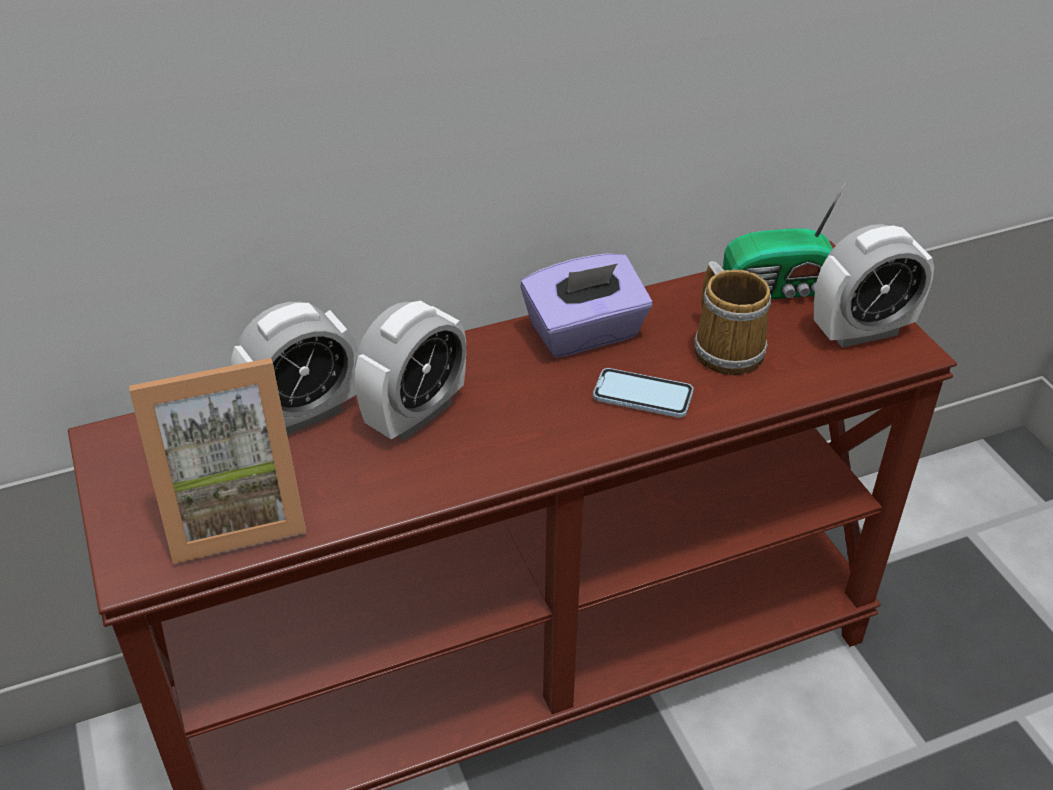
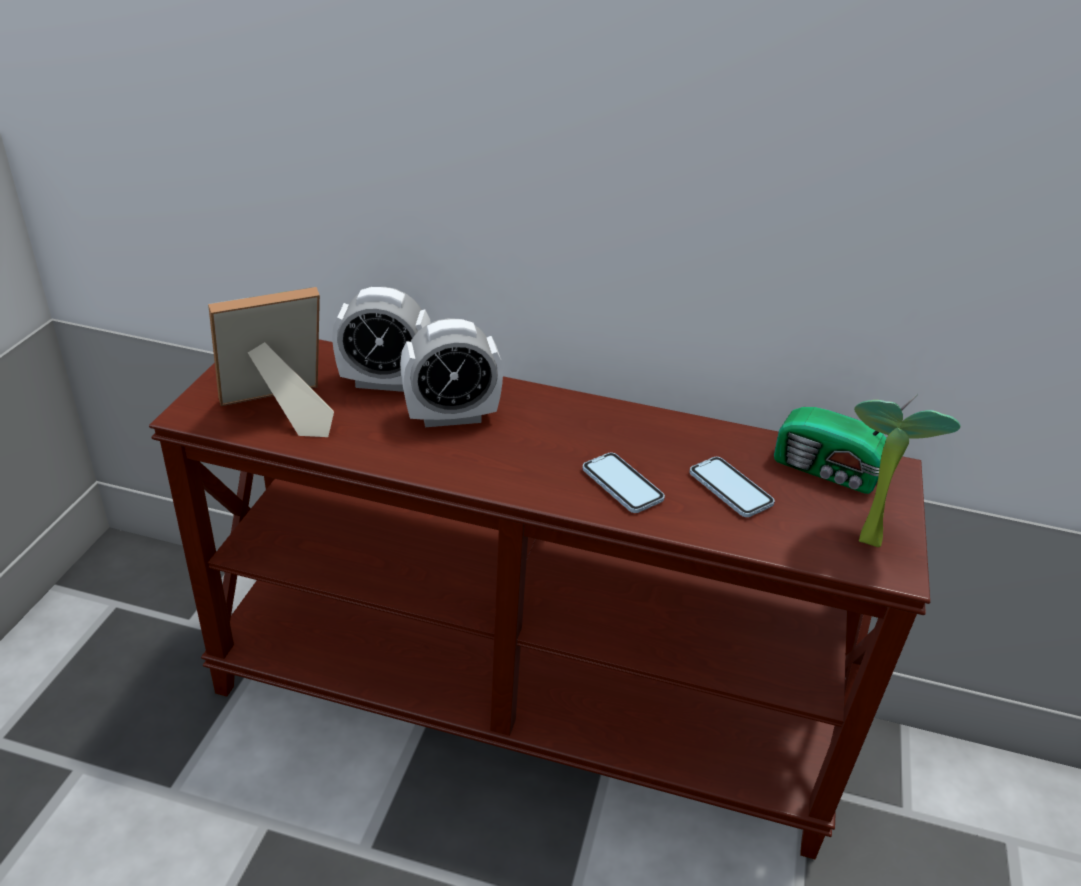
camera: 35 degrees right, 5 degrees down
picture frame [129,358,306,564] -> picture frame turned 135 degrees clockwise [208,287,334,437]
purple tissue box [521,253,652,357] -> none
mug [694,261,771,375] -> phone [689,457,775,517]
alarm clock [814,224,934,348] -> potted plant [854,400,960,547]

